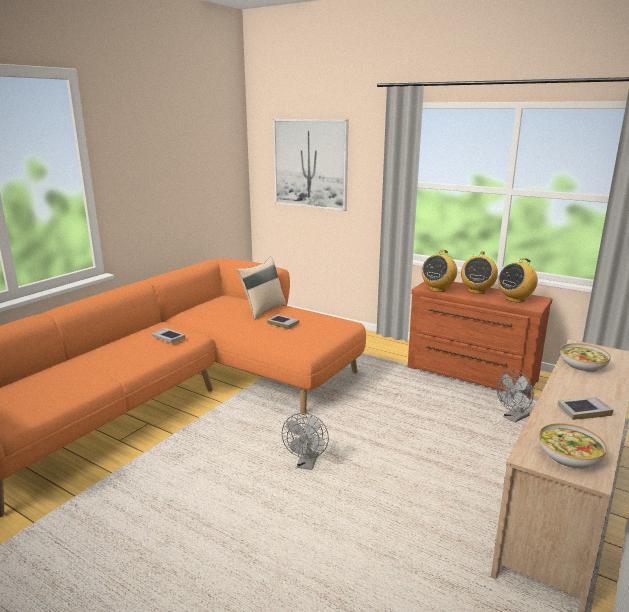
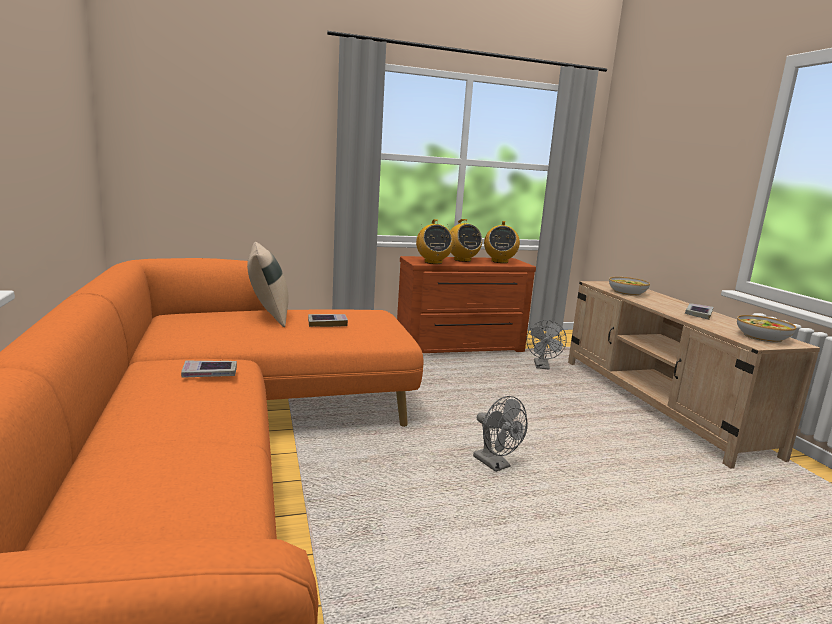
camera: 50 degrees left, 5 degrees down
picture [273,119,349,211] -> none

